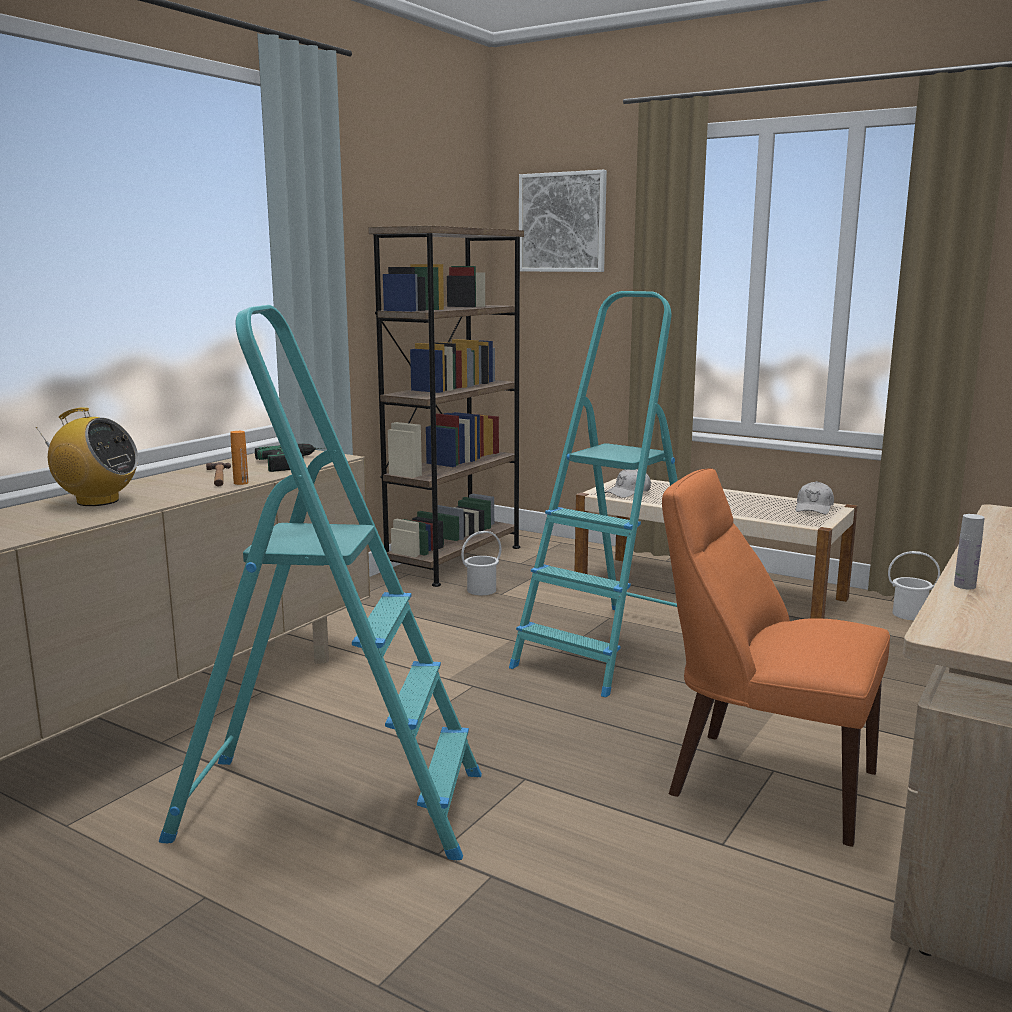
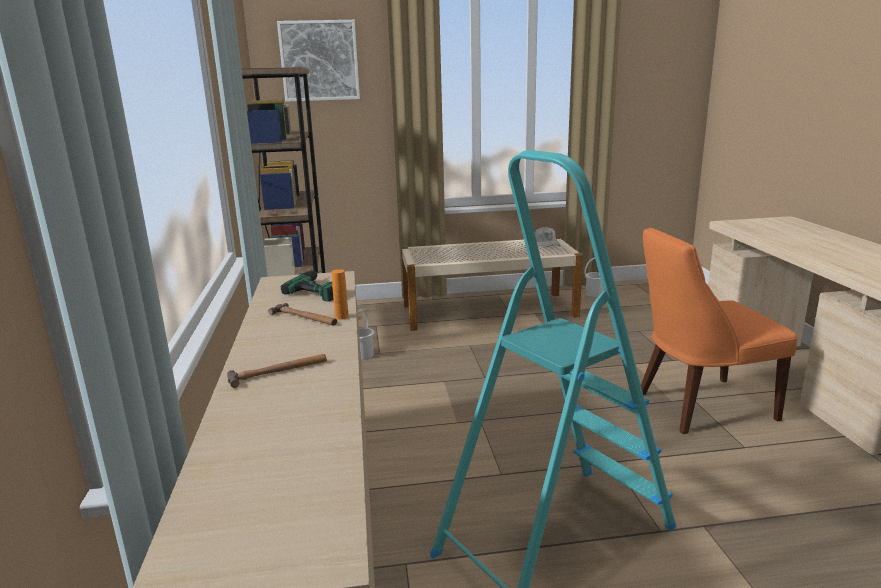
camera: 40 degrees left, 5 degrees up
radio [36,407,138,506] -> hammer [227,354,327,388]
turquoise step ladder [509,291,678,697] -> none
white cap [605,469,651,498] -> none
white bottle [954,514,985,589] -> none

